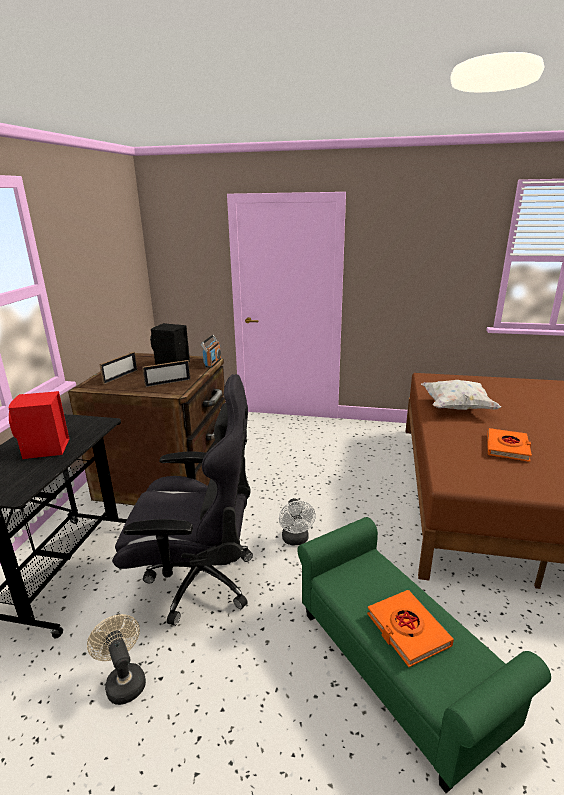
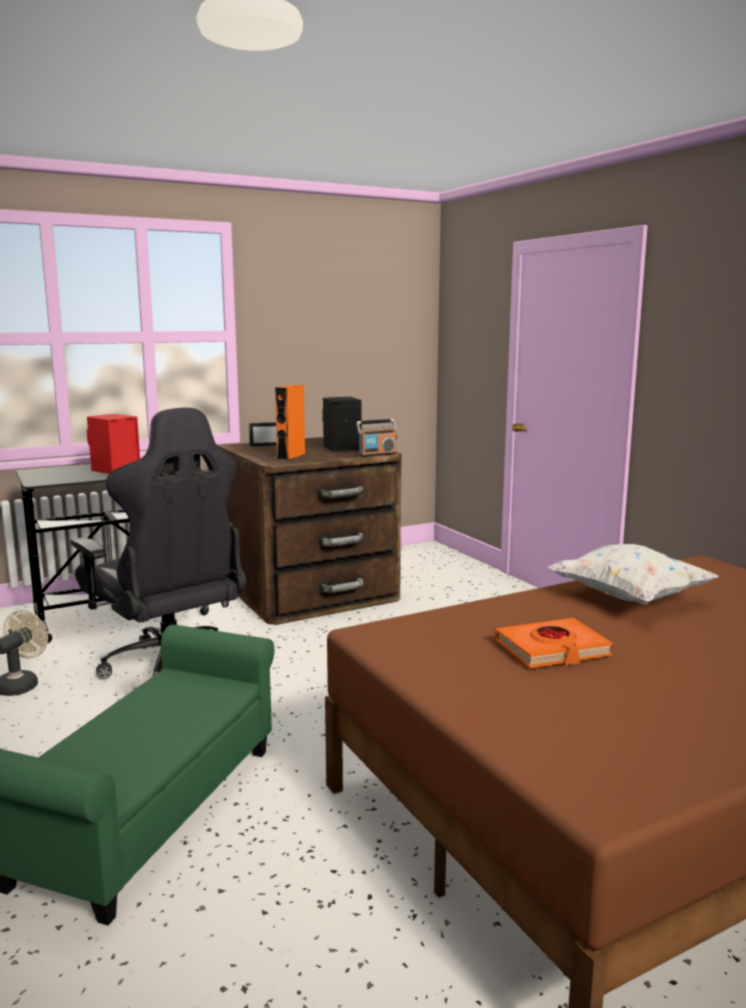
camera: 50 degrees right, 10 degrees down
picture frame [142,360,191,388] -> orange speaker [275,385,305,460]
white fan [279,498,316,545] -> none
orange book [367,590,454,667] -> none

